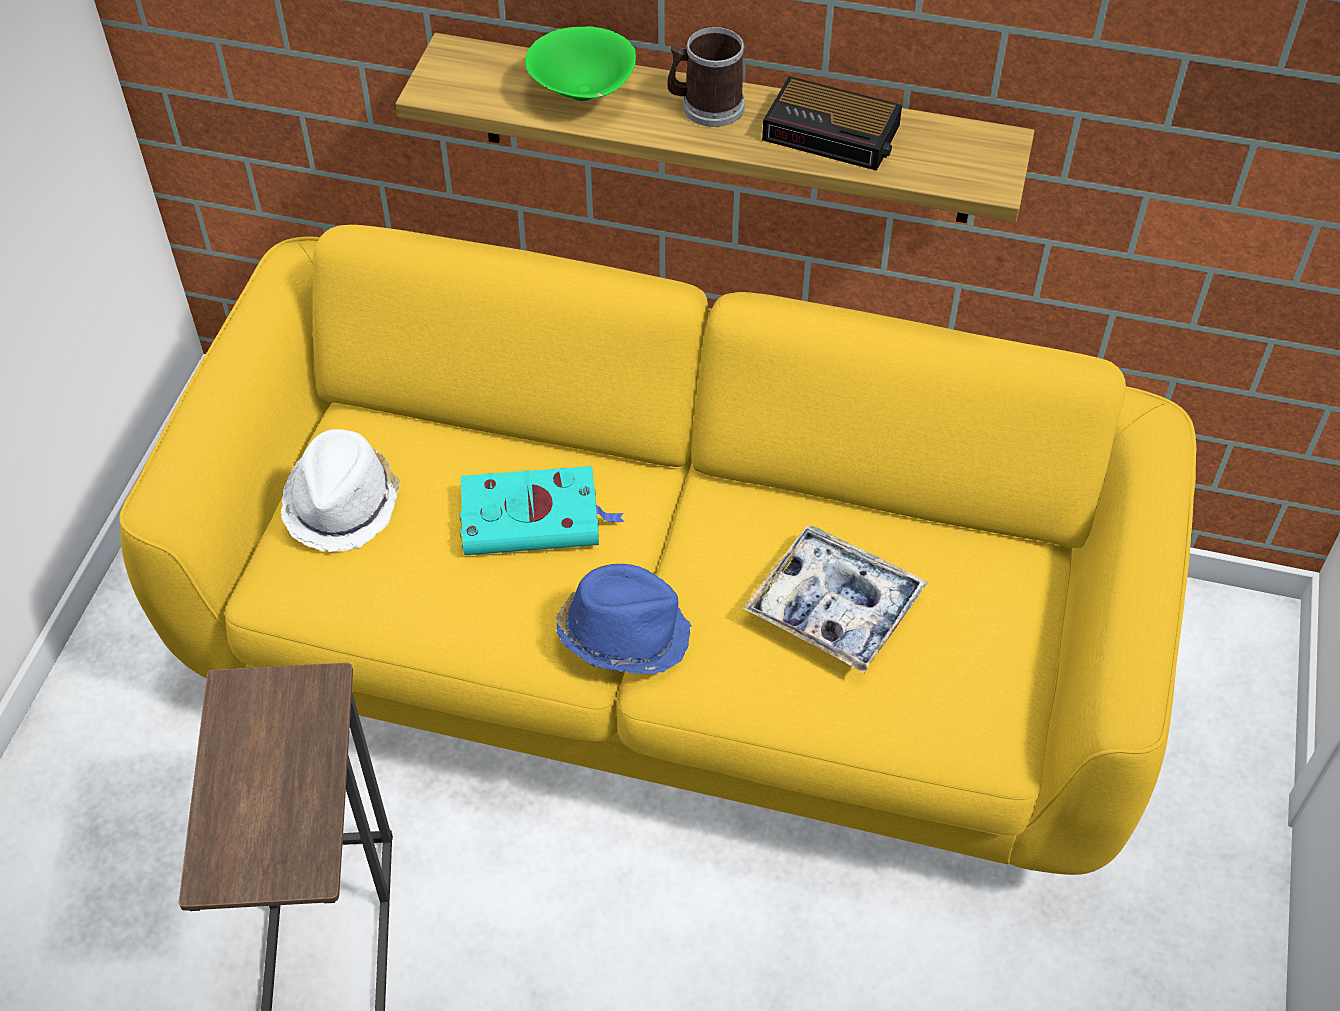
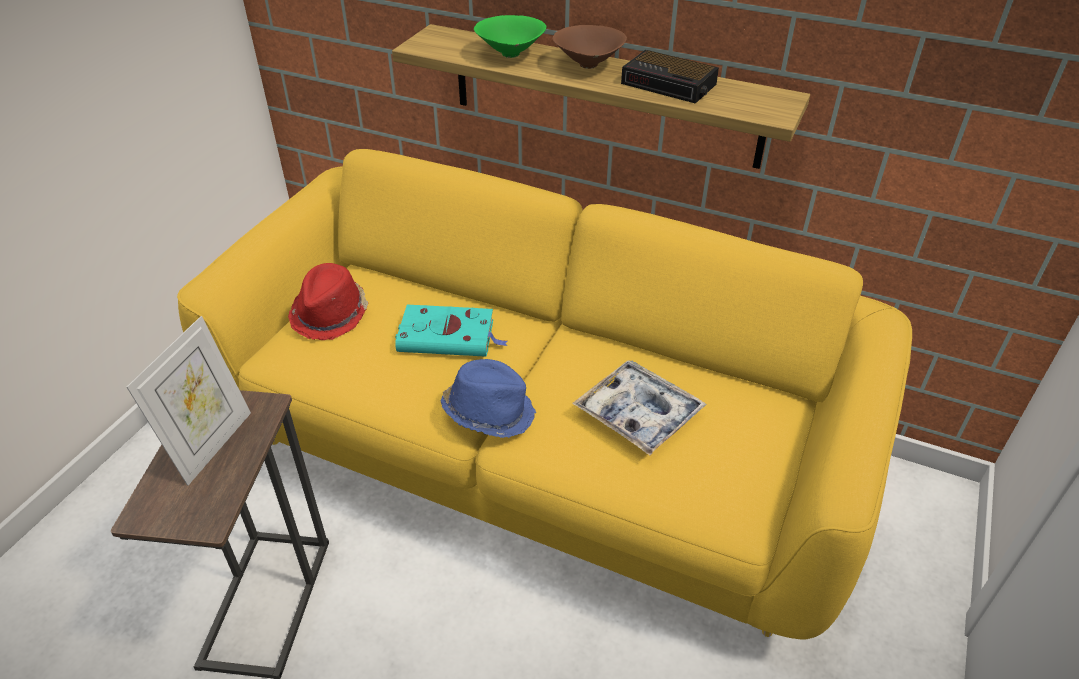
camera: 10 degrees right, 10 degrees down
white hat [281,429,400,552] -> red hat [288,263,368,340]
mug [667,27,745,127] -> brown bowl [552,25,627,69]
none -> picture frame [127,316,251,486]

